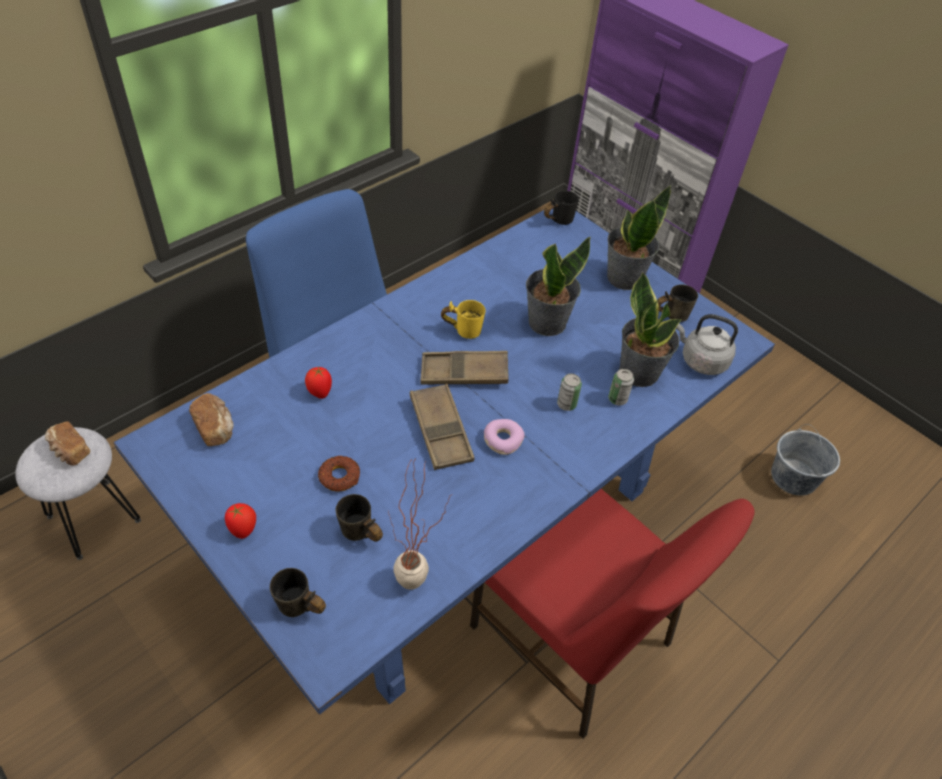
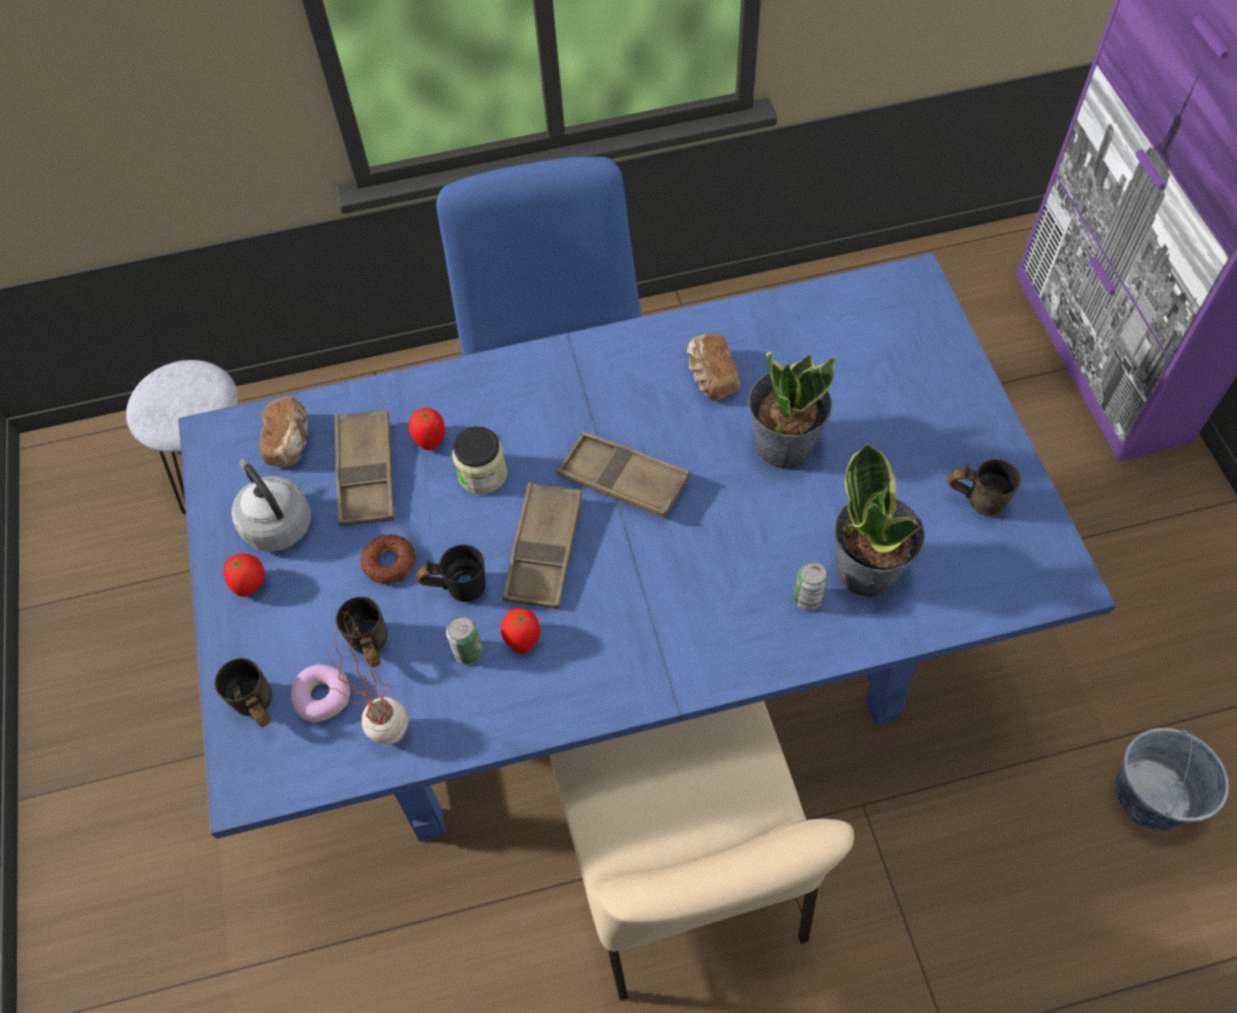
camera: 35 degrees right, 10 degrees up
bread [45,421,90,466] -> bread moved to [687,334,740,401]
yellow mug [441,300,486,339] -> none
red chair [470,489,755,739] -> beige chair [550,701,854,1001]
donut [484,419,525,455] -> donut moved to [291,664,350,722]
black mug [544,191,579,225] -> black mug moved to [416,545,486,602]
can [557,374,582,411] -> can moved to [446,616,483,664]
potted plant [607,185,671,290] -> none
grey kettle [676,314,738,375] -> grey kettle moved to [232,458,311,552]
none -> brown tray [335,409,394,526]
none -> jar [452,426,507,494]
none -> tomato [501,608,540,653]

